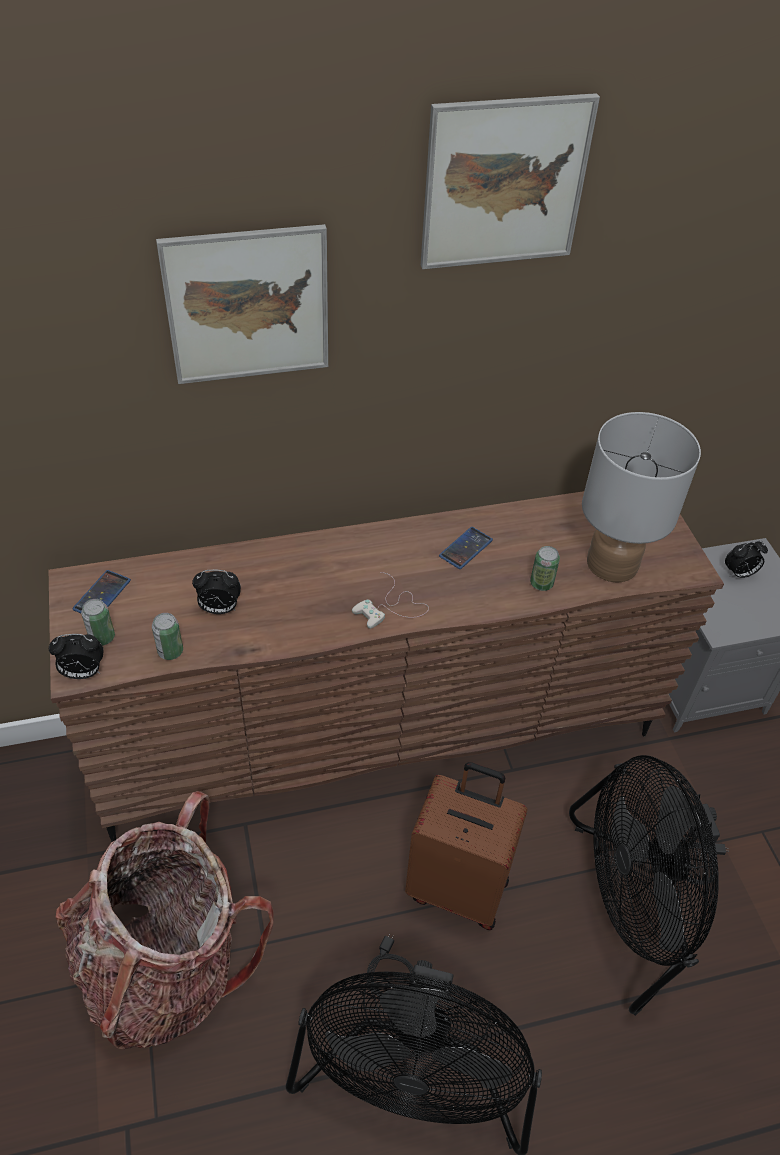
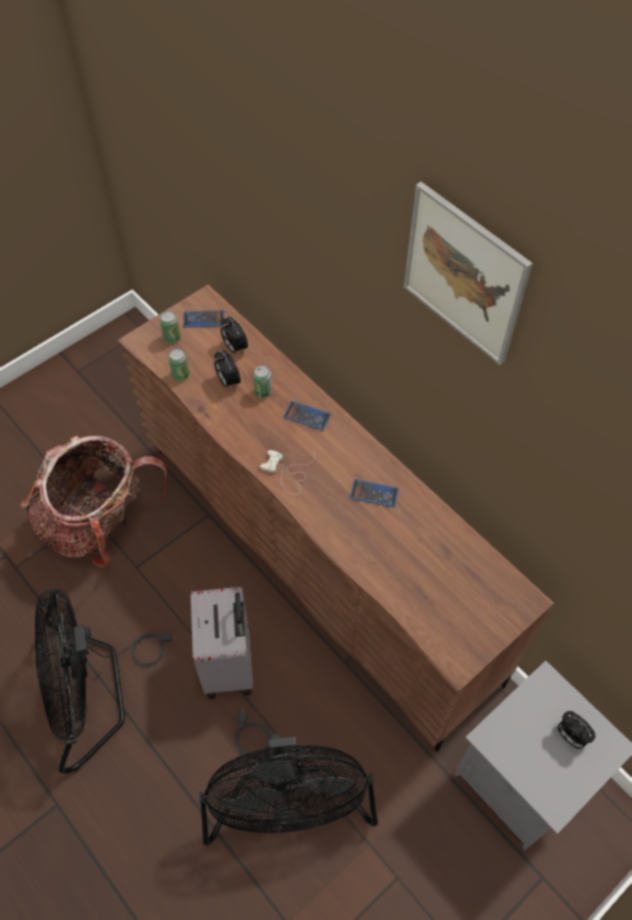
camera: 65 degrees right, 10 degrees up
alarm clock [49,634,104,679] -> alarm clock moved to [221,317,248,355]
picture [156,224,328,384] -> none
brown suitcase [405,762,528,930] -> grey suitcase [191,587,253,699]
can [530,546,560,591] -> can moved to [253,365,272,398]
black fan [569,755,729,1016] -> black fan turned 150 degrees counterclockwise [199,710,378,846]
grey table lamp [582,412,701,582] -> none
none -> phone [283,401,331,431]

